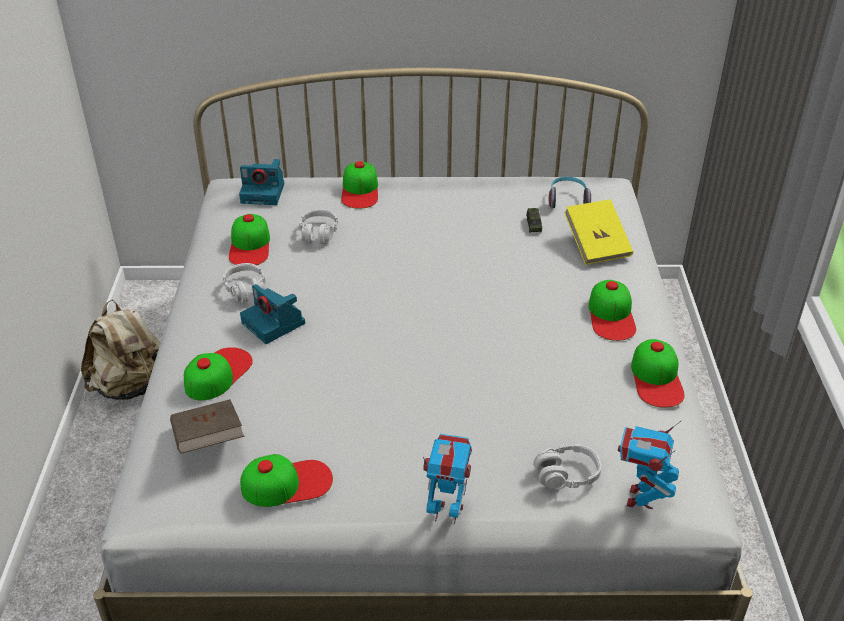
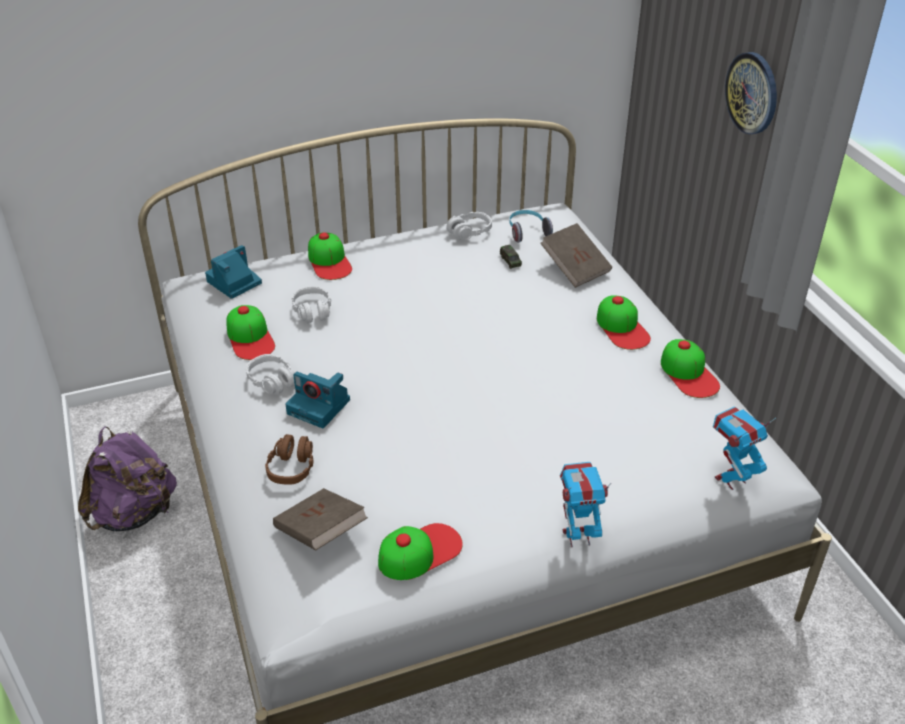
camera: 20 degrees left, 0 degrees up
beige backpack [81,299,160,400] -> purple backpack [78,427,177,531]
cap [184,347,253,400] -> brown headphones [265,434,314,485]
camera [239,159,285,205] -> camera turned 150 degrees clockwise [205,245,262,299]
grey headphones [533,444,602,490] -> grey headphones moved to [446,212,492,240]
yellow book [564,199,633,265] -> brown book [540,223,612,288]
toy robot [618,421,681,509] -> toy robot turned 60 degrees clockwise [713,406,776,490]
none -> wall clock [725,52,777,134]

